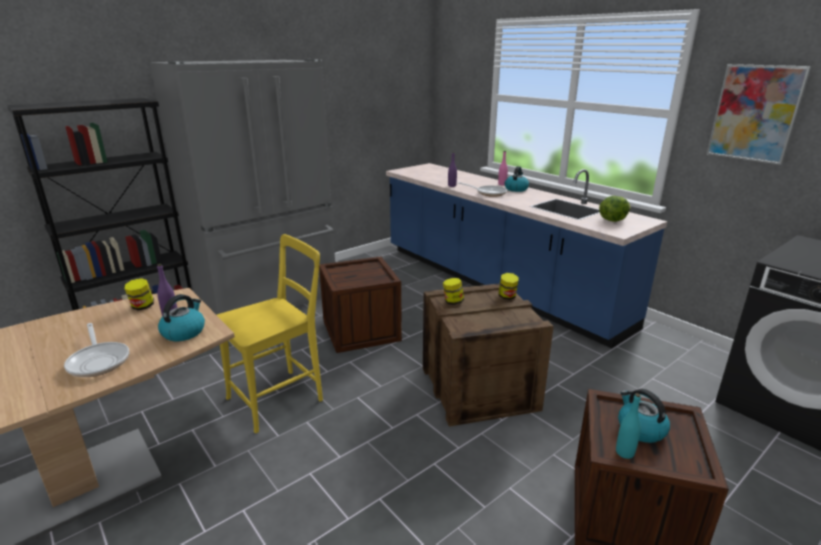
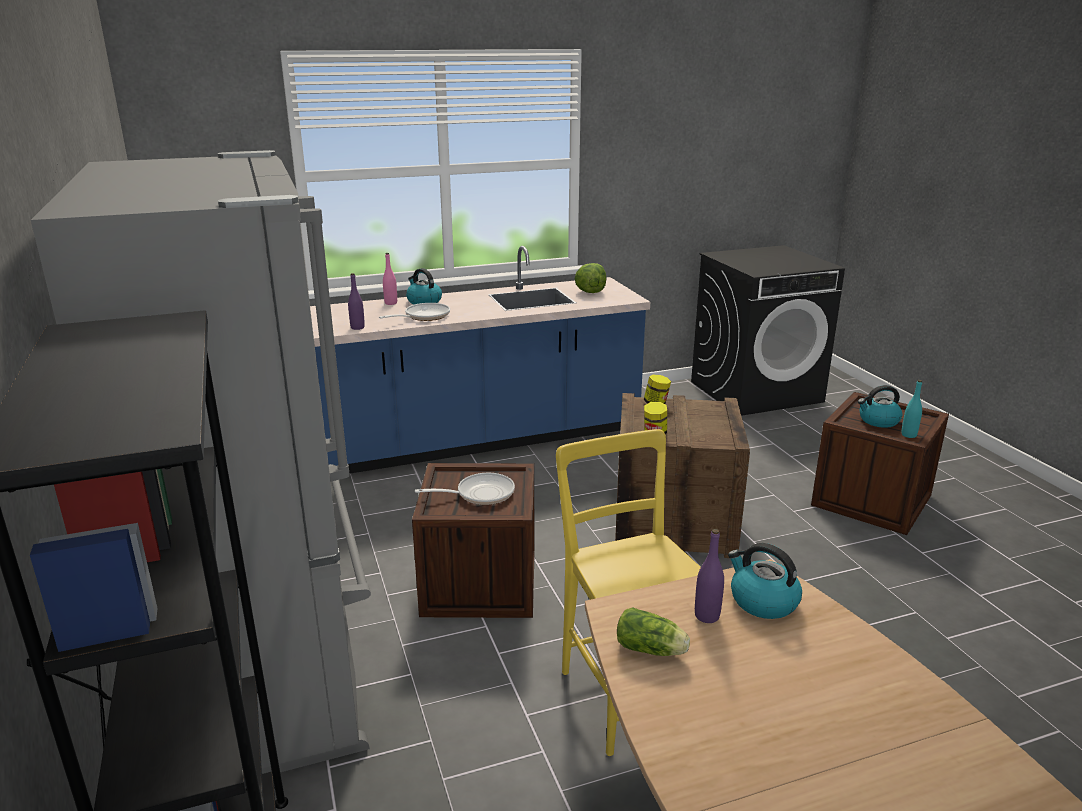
camera: 70 degrees left, 0 degrees up
frying pan [64,323,129,377] -> frying pan moved to [415,473,515,505]
jar [125,278,154,311] -> lettuce [617,607,690,656]
picture [707,64,811,165] -> none

